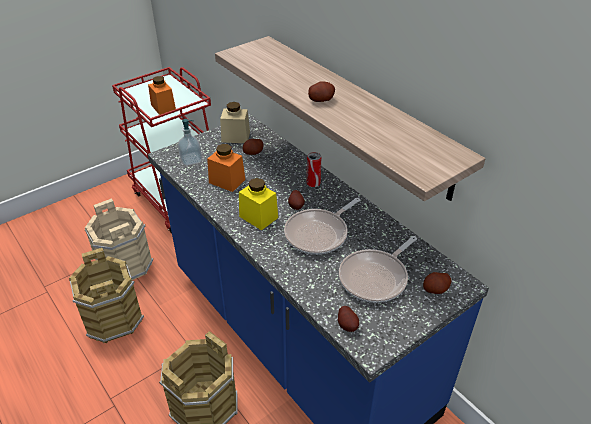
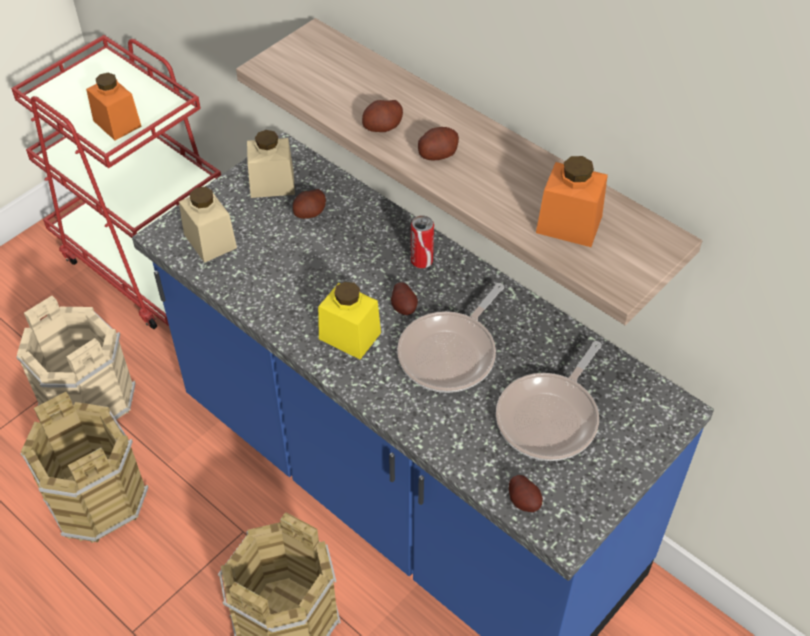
camera: 10 degrees left, 10 degrees up
soap dispenser [178,119,202,166] -> beige jar [179,187,237,263]
orange jar [207,144,245,192] -> orange jar moved to [536,156,608,247]
potato [423,272,451,294] -> potato moved to [362,100,403,132]

